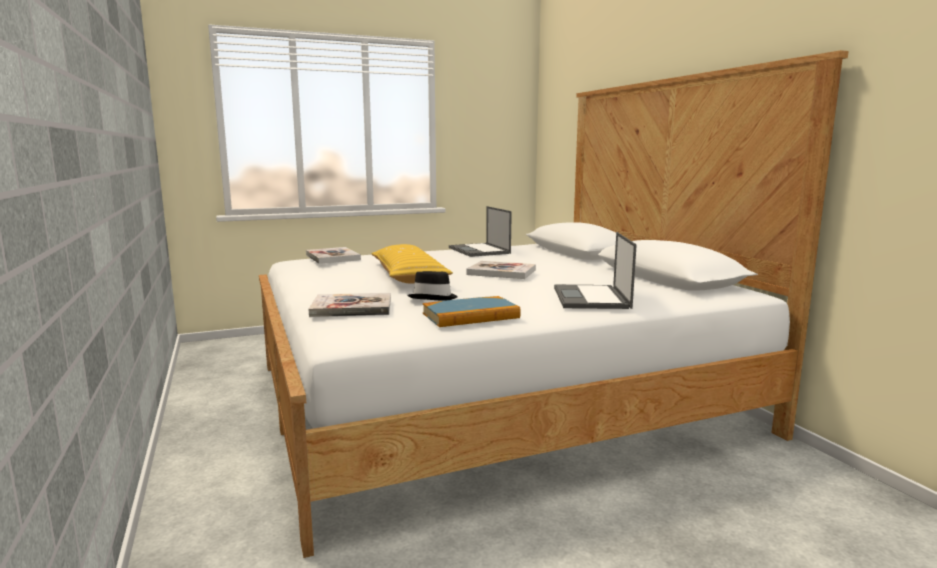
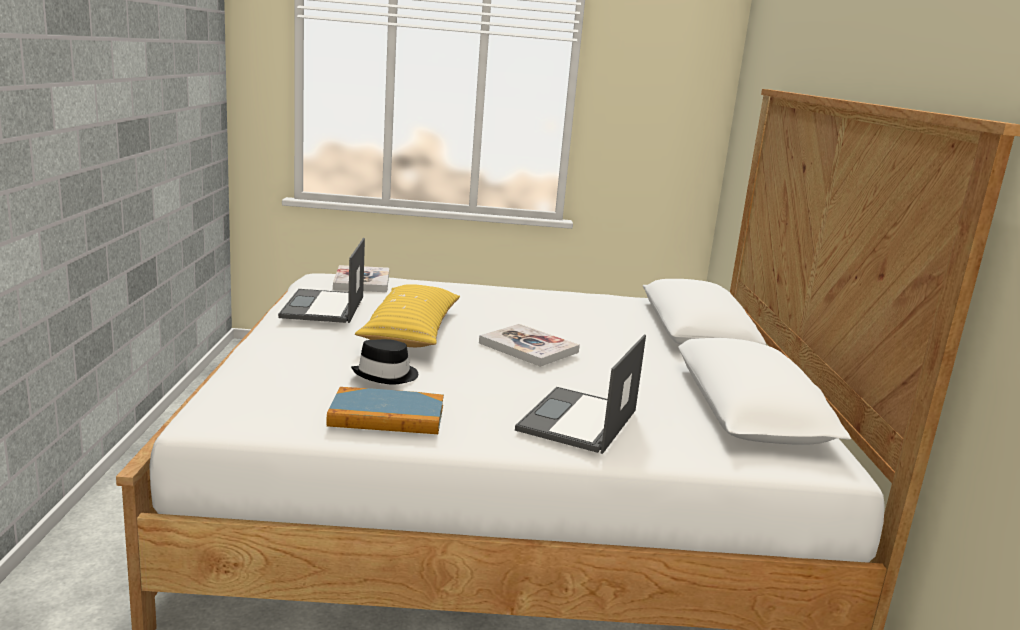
camera: 20 degrees right, 5 degrees up
book [309,293,391,317] -> none
laptop [449,206,512,257] -> laptop moved to [278,238,365,323]

